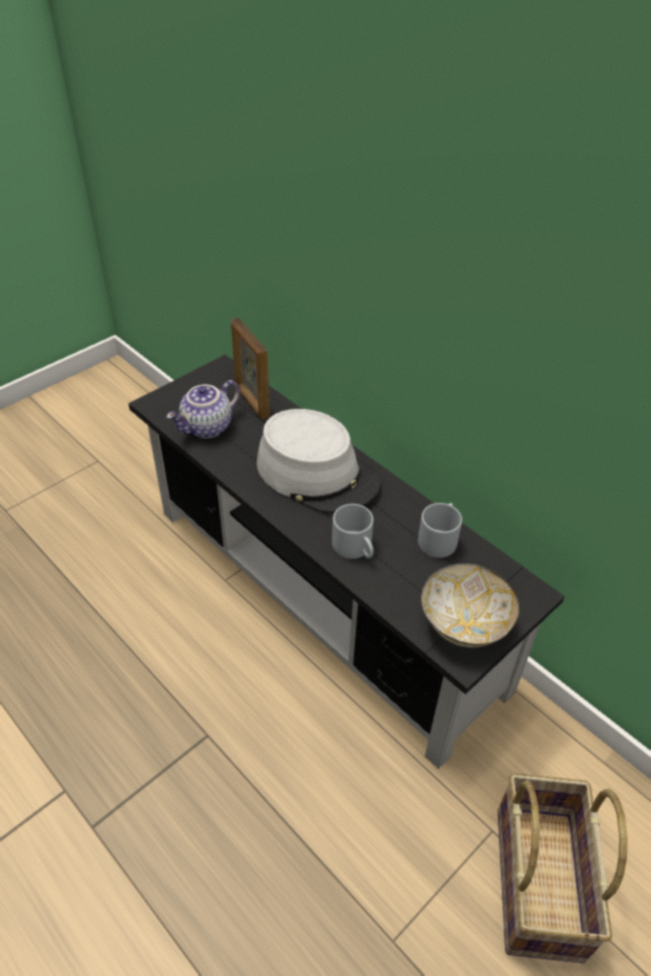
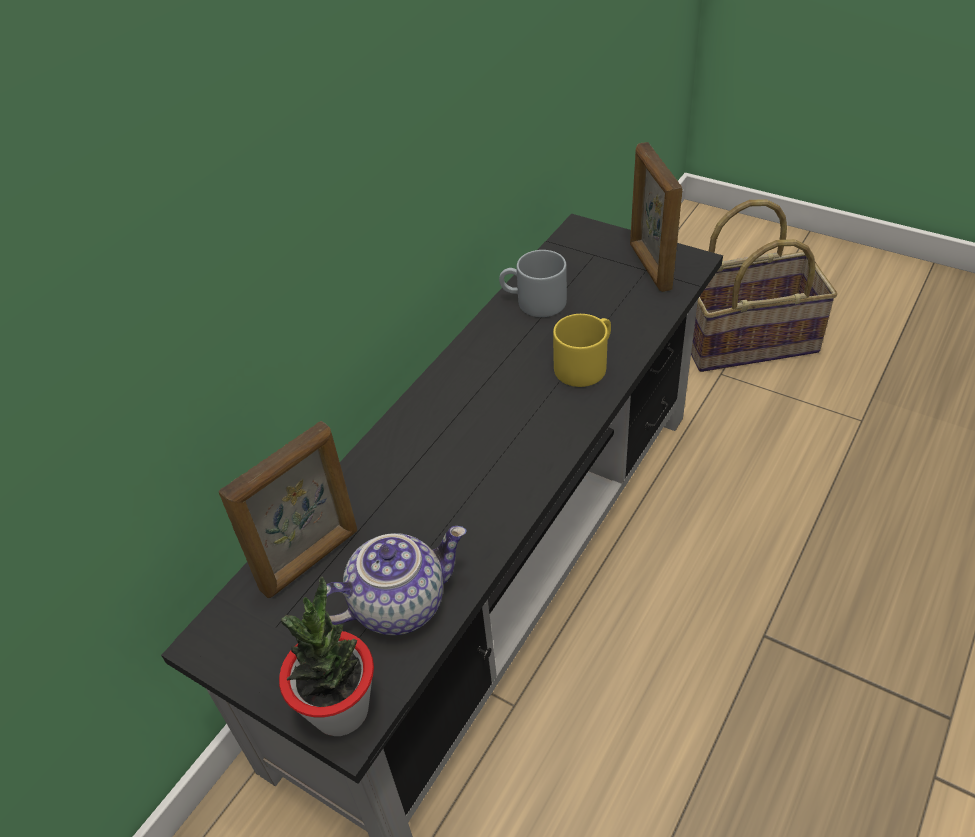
camera: 100 degrees left, 0 degrees up
teapot [166,380,240,438] -> teapot turned 60 degrees counterclockwise [326,526,467,635]
grey hat [257,409,380,513] -> none
grey mug [332,504,374,559] -> yellow mug [553,314,611,387]
bowl [421,563,519,648] -> picture frame [630,142,682,292]
none -> potted plant [279,576,374,736]

